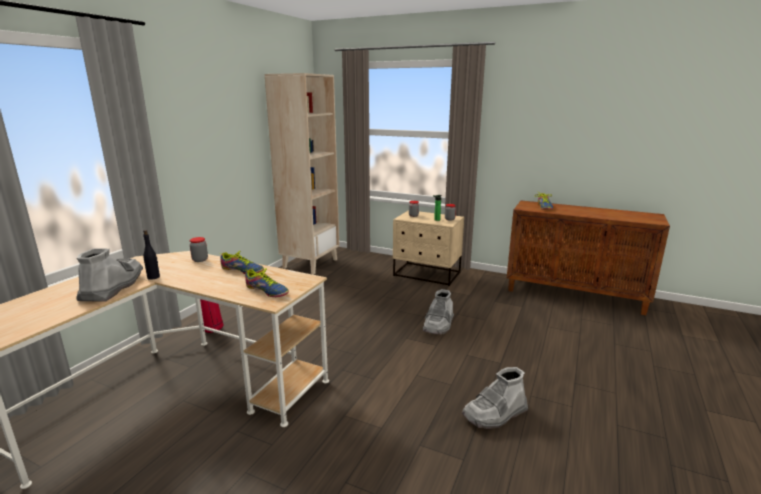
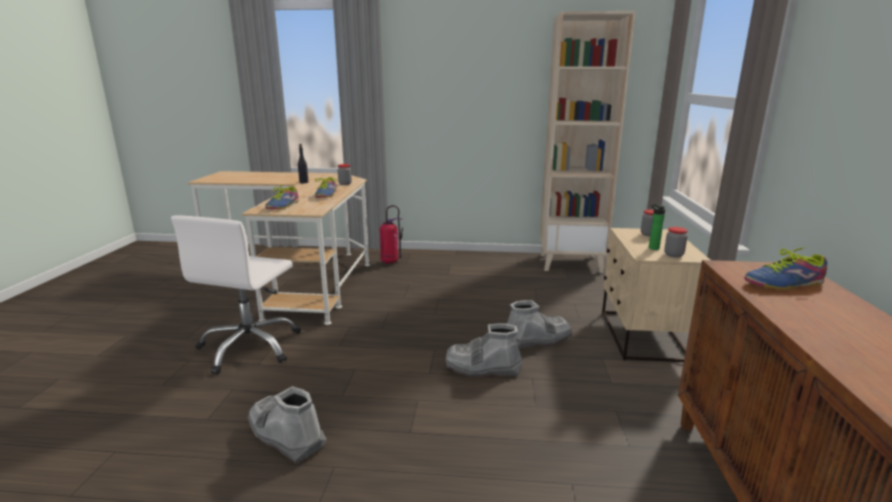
camera: 70 degrees right, 0 degrees up
grey boot [76,248,143,302] -> grey boot moved to [507,300,572,349]
none -> white office chair [171,215,301,374]

